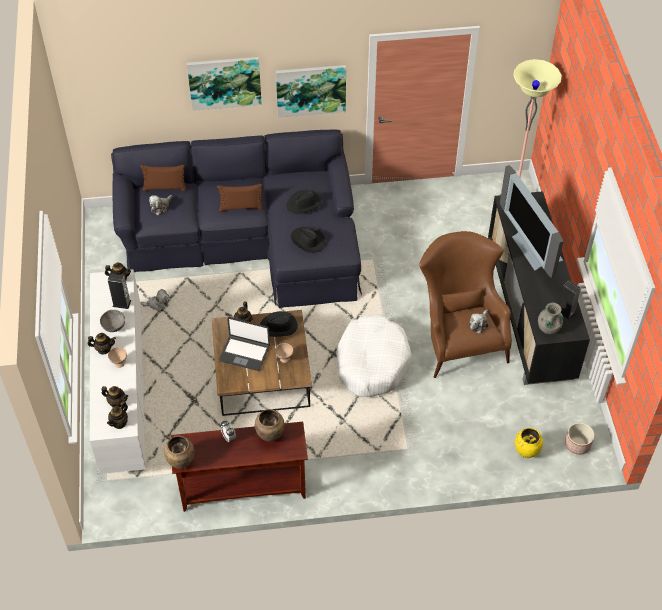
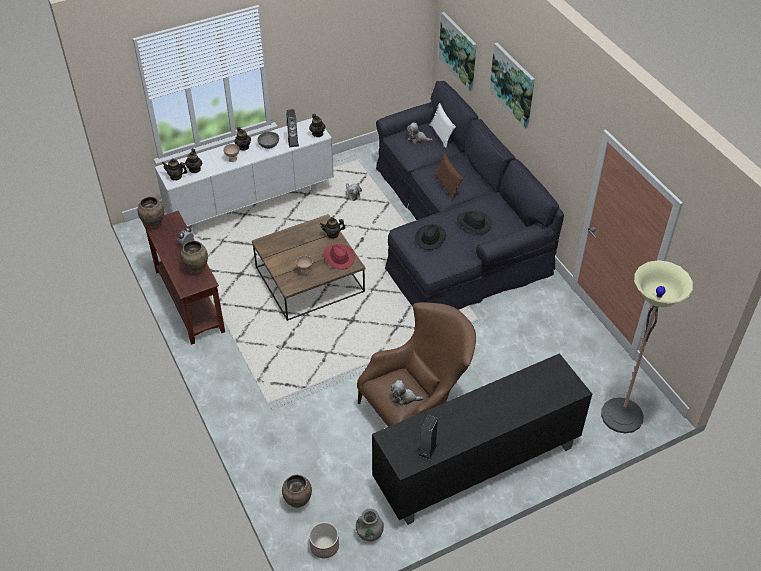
camera: 70 degrees right, 5 degrees down
brown pillow [140,165,186,192] -> white pillow [430,103,456,148]
laptop [219,317,270,371] -> none
black hat [260,311,298,337] -> red hat [324,244,355,269]
picture [276,65,346,118] -> picture moved to [439,12,477,91]
white dog bed [336,313,411,397] -> none
television [500,165,564,278] -> none
yellow vase [515,428,543,458] -> brown vase [282,475,312,508]
grey vase [538,303,563,334] -> grey vase moved to [356,509,384,542]

